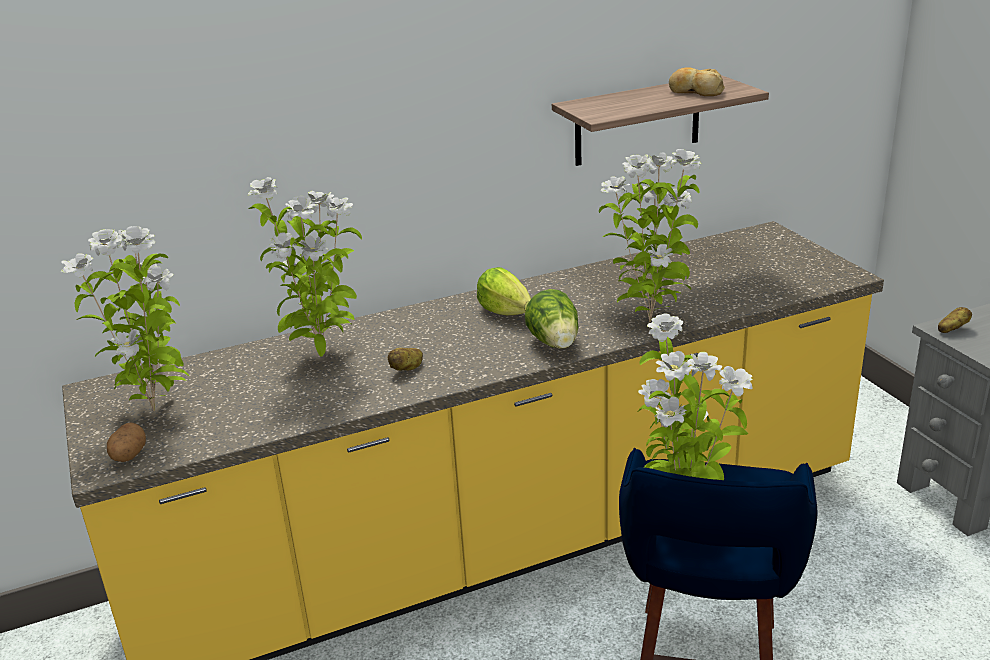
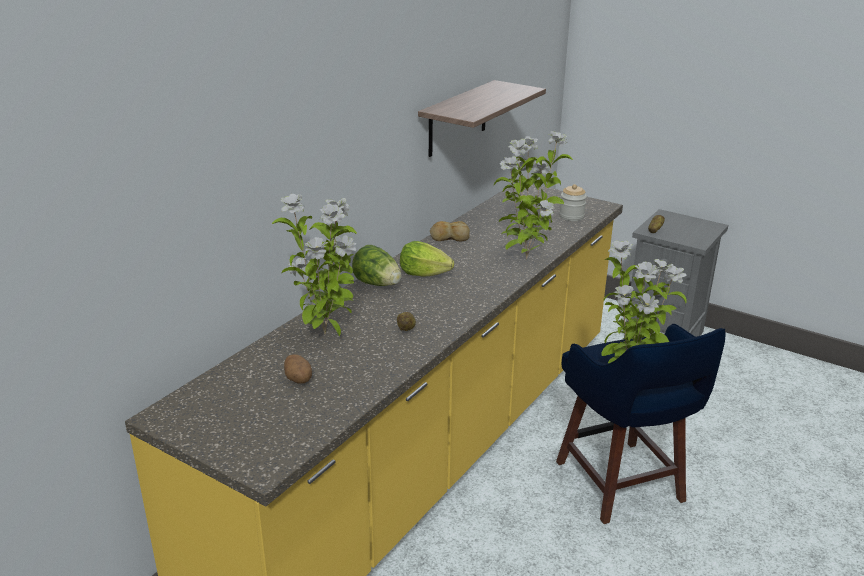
camera: 35 degrees left, 0 degrees up
potted plant [61,226,190,411] -> none
potato [107,422,146,462] -> potato moved to [284,354,312,384]
lettuce [525,289,578,349] -> lettuce moved to [352,245,402,286]
bread [669,67,725,96] -> bread moved to [430,221,470,242]
none -> jar [559,184,587,221]

